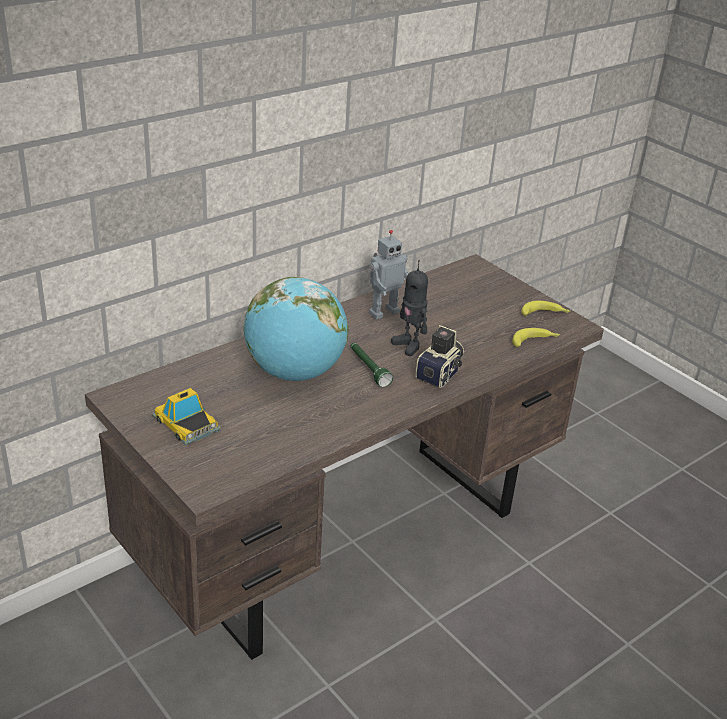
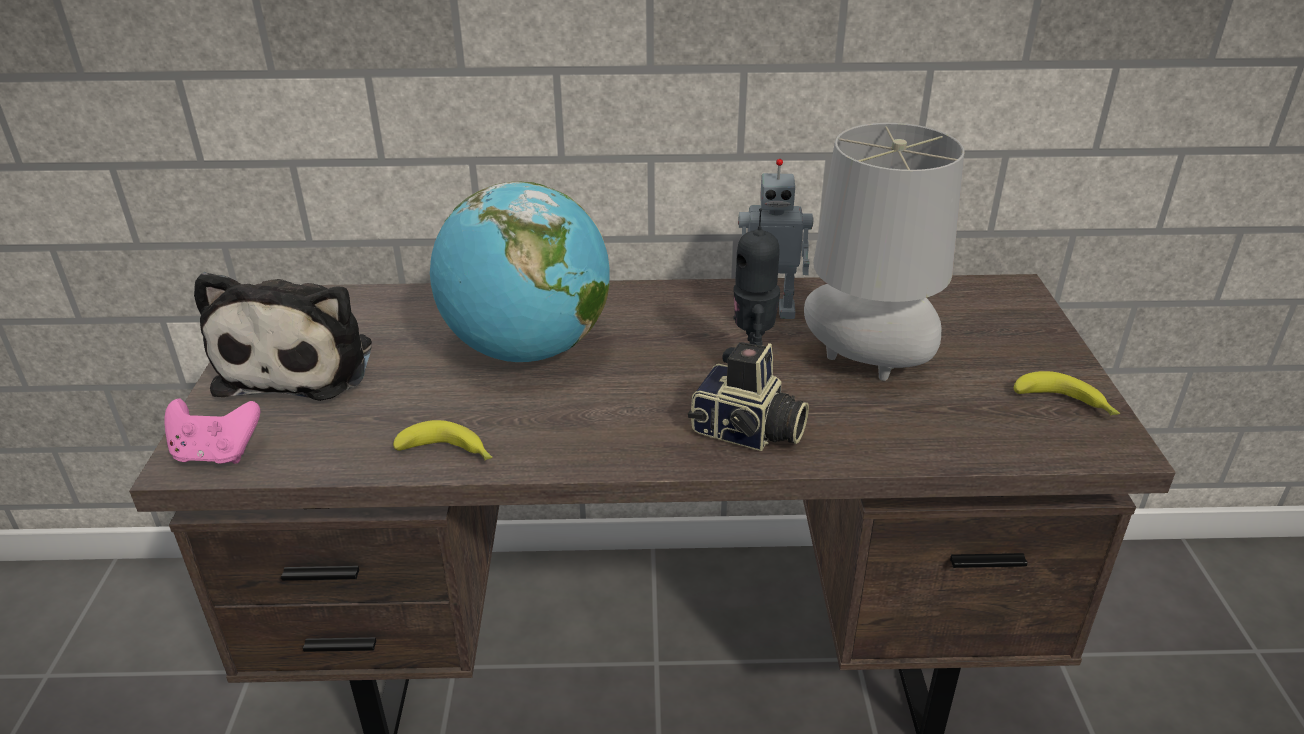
camera: 40 degrees right, 0 degrees up
toy car [152,388,221,445] -> plush toy [194,272,372,401]
green flashlight [351,343,393,387] -> none
camera [415,325,464,388] -> camera turned 45 degrees clockwise [688,342,809,451]
banana [512,328,560,347] -> banana moved to [393,420,493,460]
none -> pink game controller [164,398,260,464]
none -> grey table lamp [804,123,964,381]

